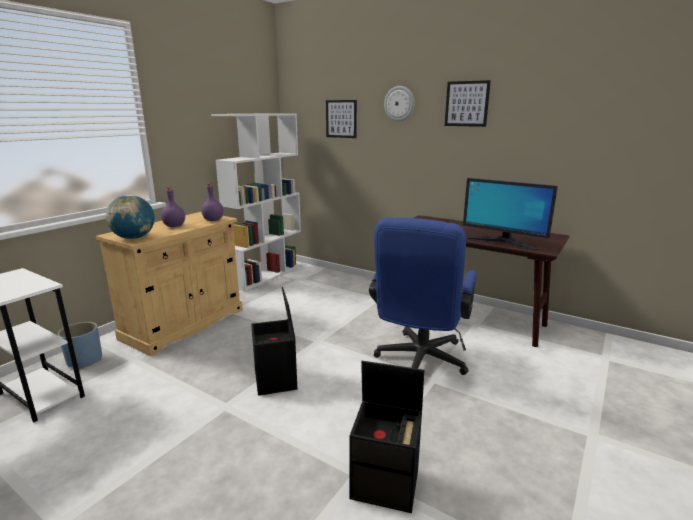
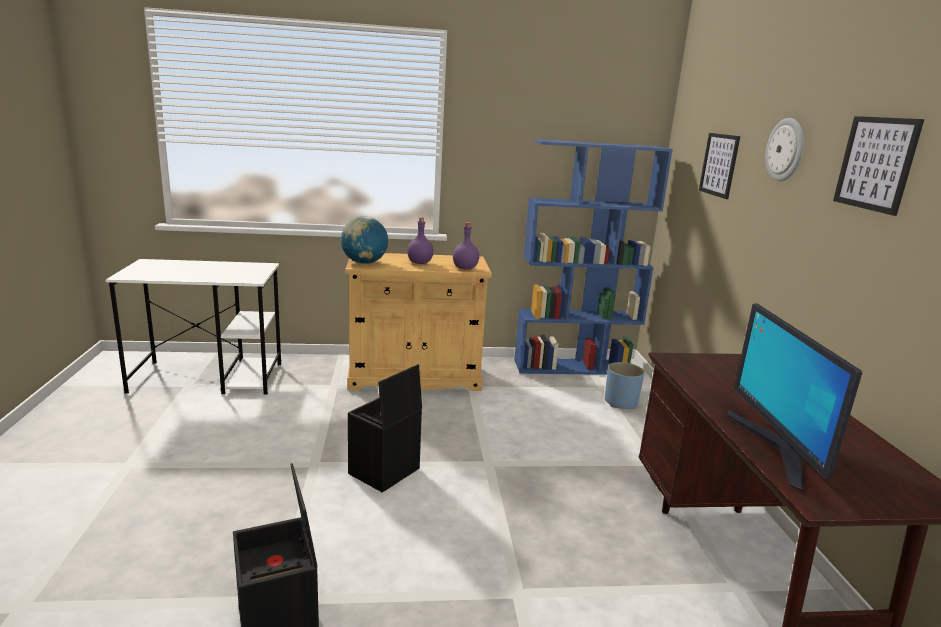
camera: 50 degrees right, 0 degrees up
blue planter [58,322,102,369] -> blue planter moved to [605,362,645,409]
white bookcase [211,113,302,291] -> blue bookcase [514,139,673,375]
blue office chair [369,218,477,375] -> none

